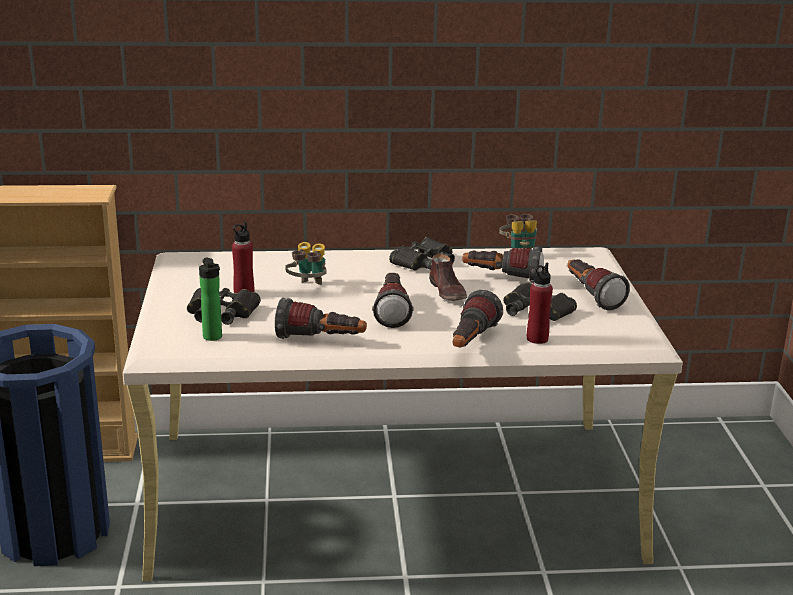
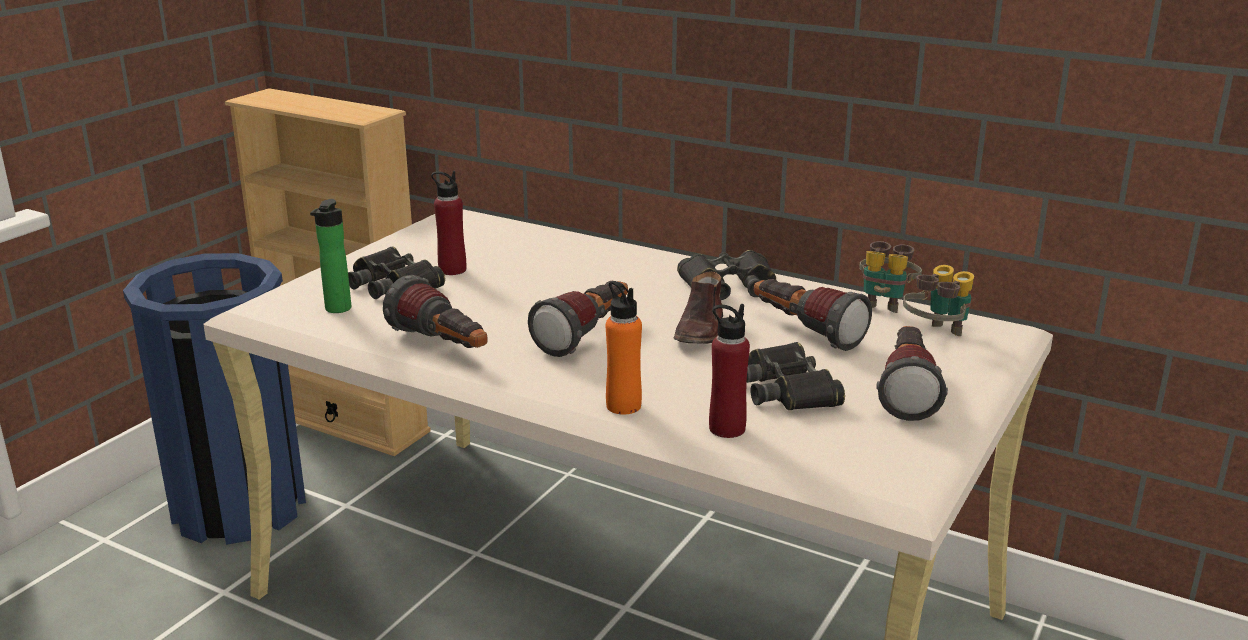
camera: 35 degrees right, 0 degrees up
binoculars [285,242,327,285] -> binoculars moved to [903,265,974,336]
flashlight [453,290,503,347] -> orange bottle [606,281,642,415]

